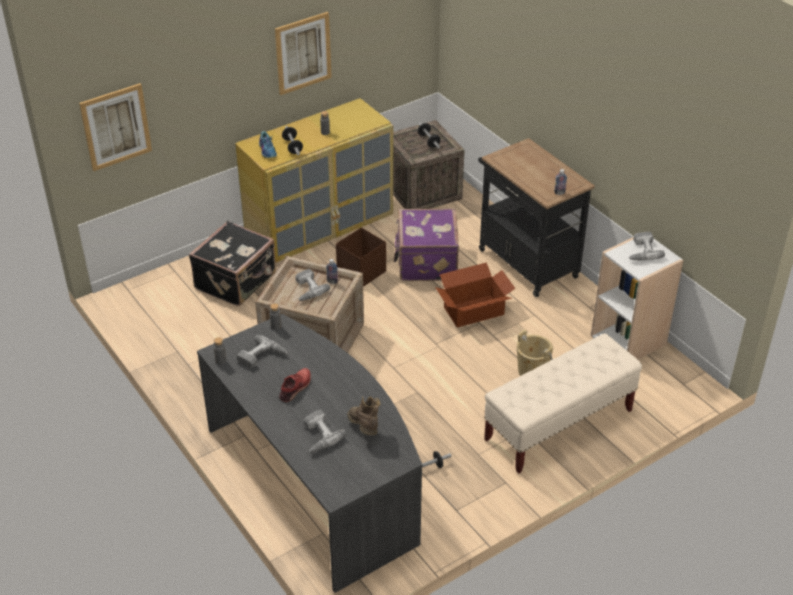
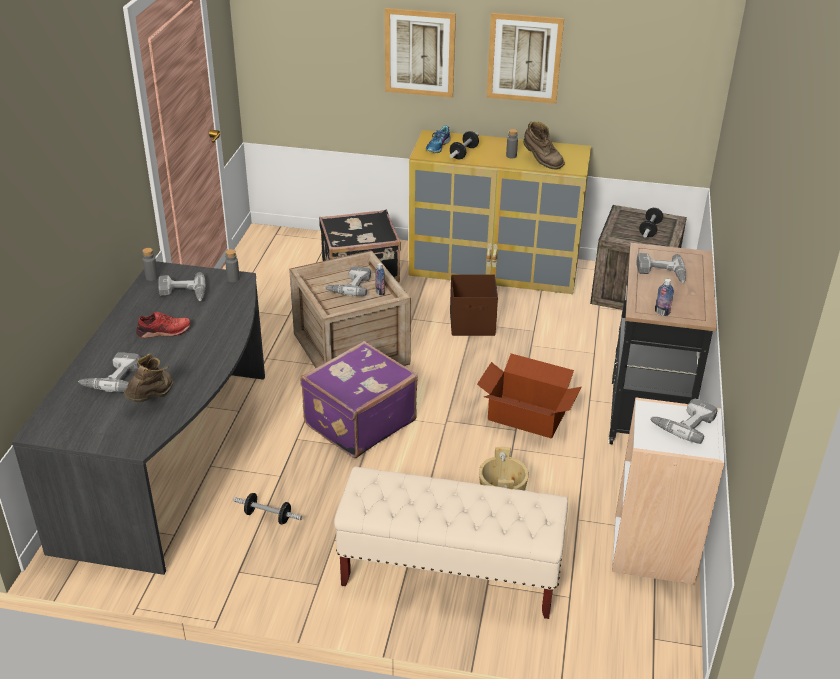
camera: 45 degrees right, 5 degrees down
picture [79,83,152,171] -> picture moved to [385,8,456,98]
purple suitcase [394,208,459,281] -> purple suitcase moved to [300,341,418,458]
none -> brown boot [523,121,565,170]
none -> power drill [636,253,686,283]

